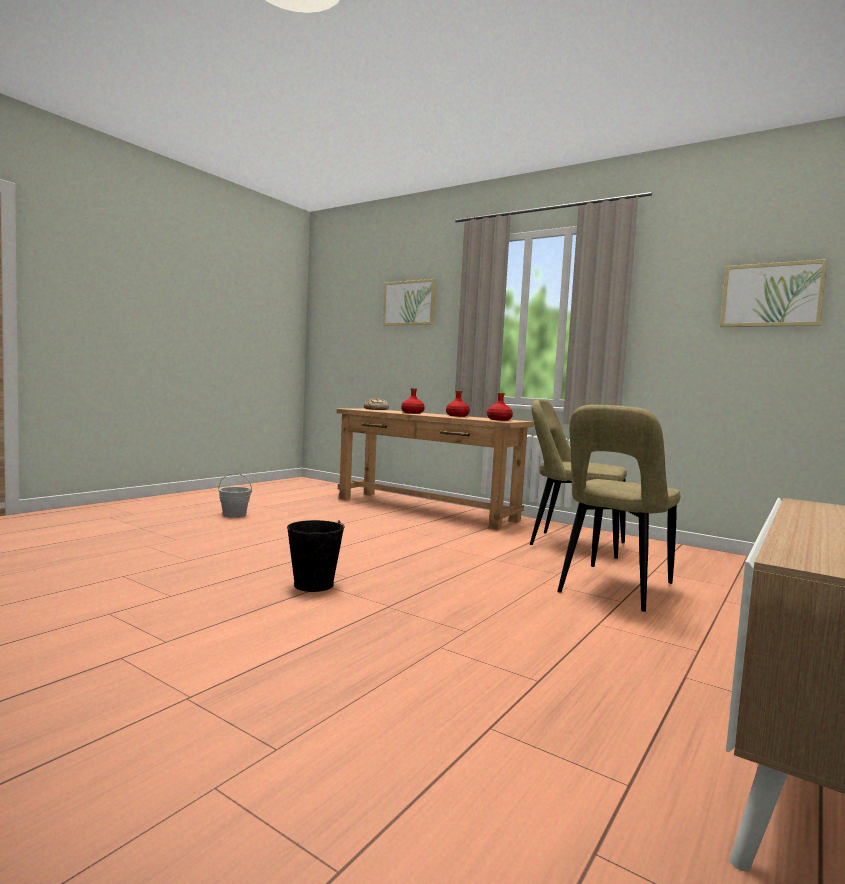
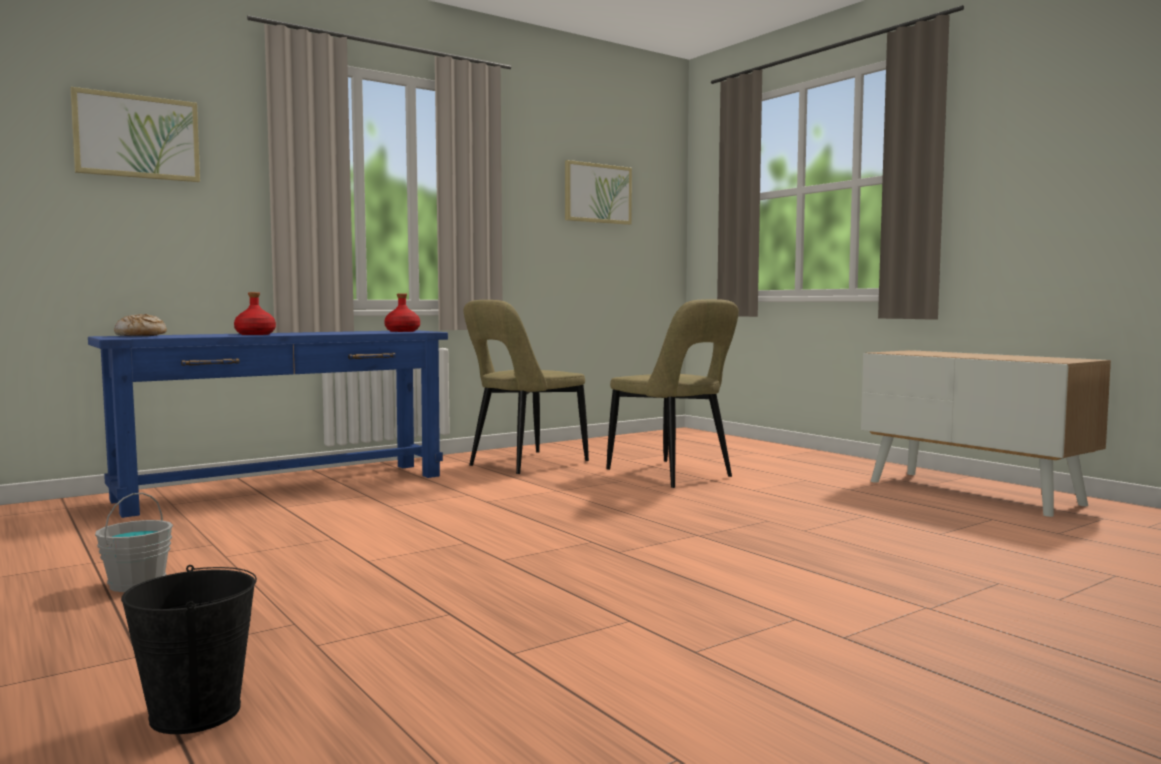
camera: 70 degrees left, 0 degrees up
black bucket [287,520,345,592] -> black bucket moved to [121,565,257,734]
brown console table [336,409,534,530] -> blue console table [88,330,448,518]
red bottle [446,390,470,417] -> none

